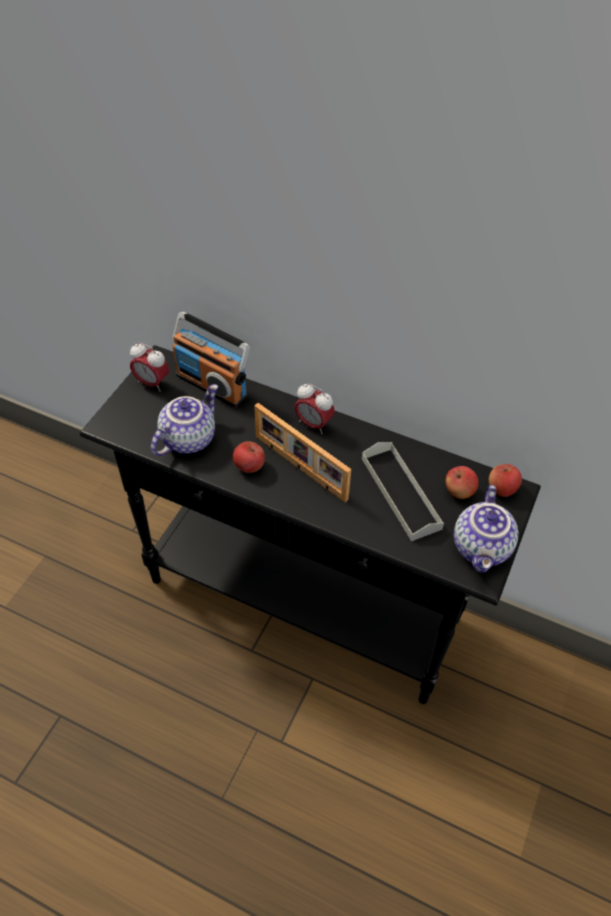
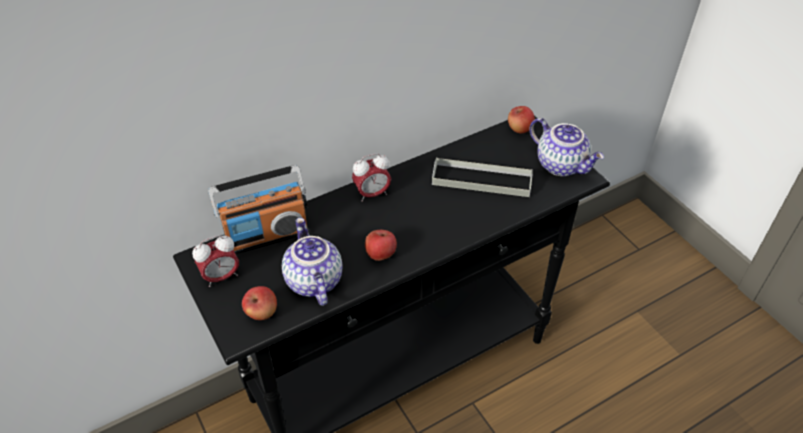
camera: 55 degrees left, 5 degrees down
picture frame [254,403,351,502] -> none
apple [446,466,479,499] -> apple moved to [242,286,277,320]

